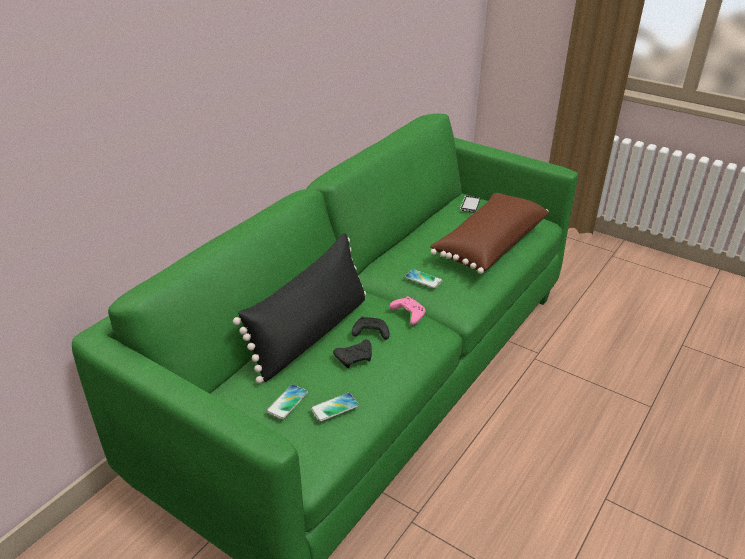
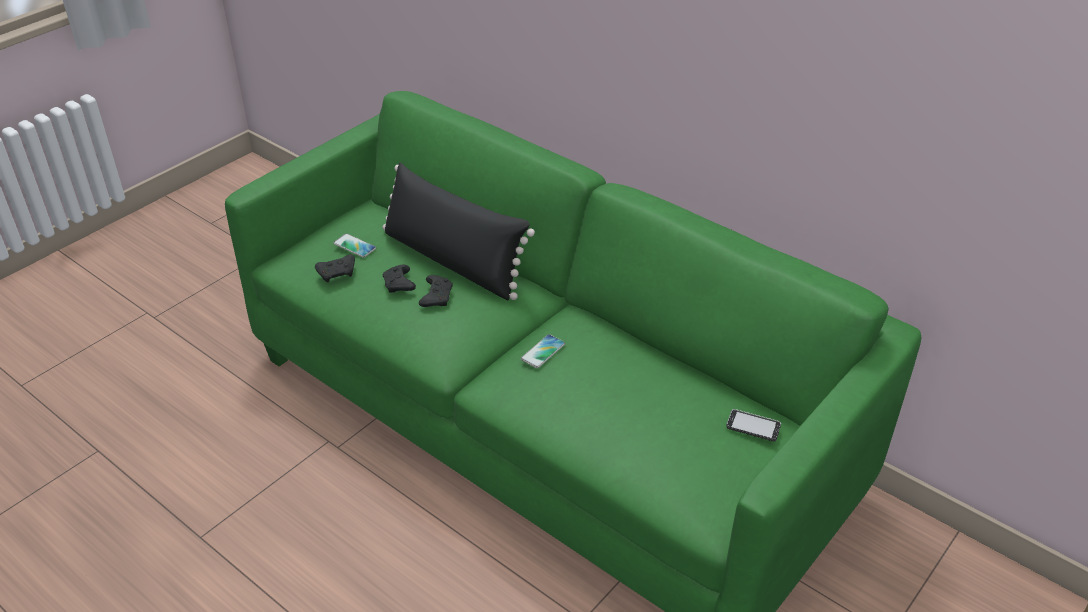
camera: 95 degrees right, 5 degrees up
phone [311,392,359,422] -> black game controller [315,255,355,283]
pink game controller [389,296,426,325] -> none
brown pillow [430,193,549,274] -> none

